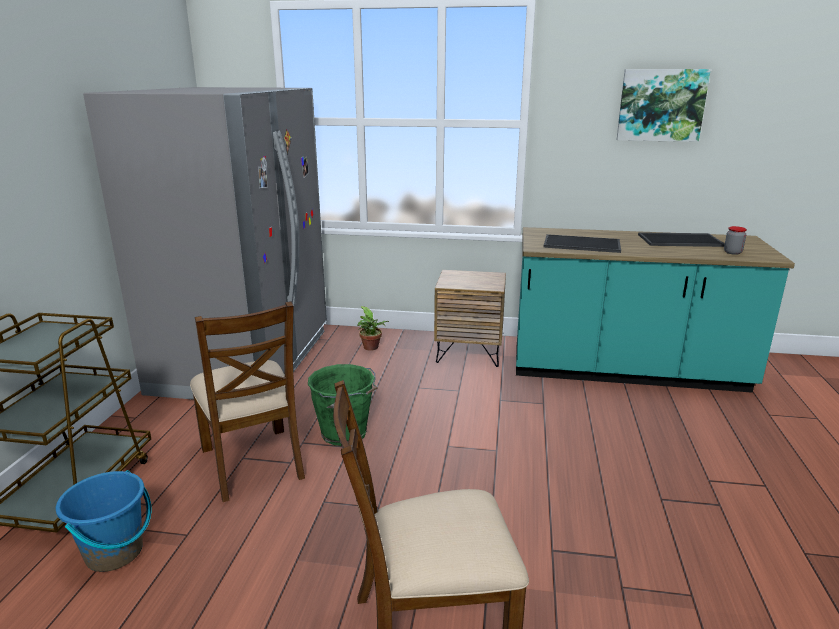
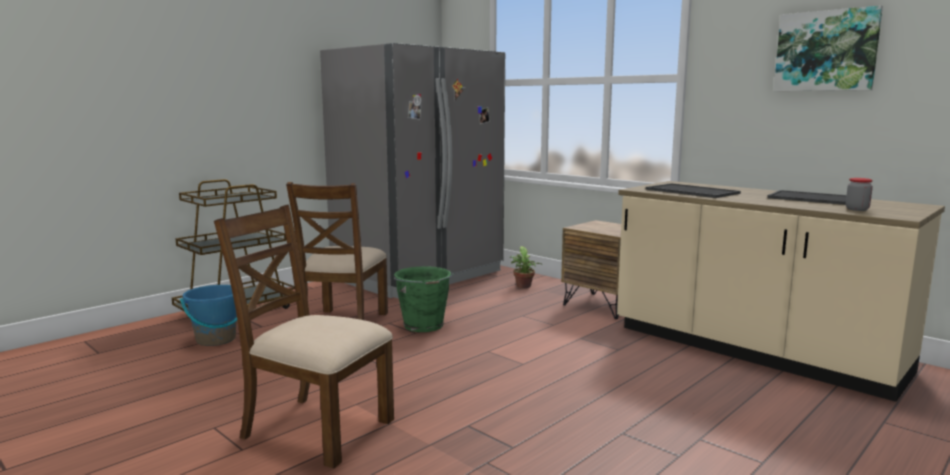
camera: 35 degrees right, 10 degrees down
turquoise counter [516,227,795,393] -> beige counter [617,181,945,402]

